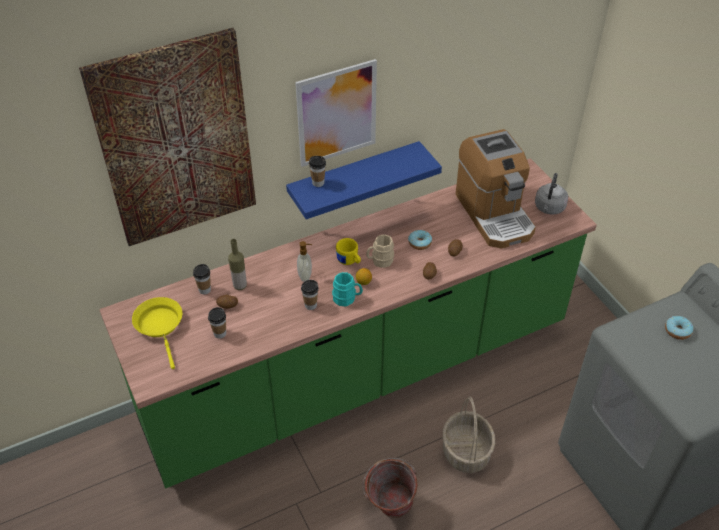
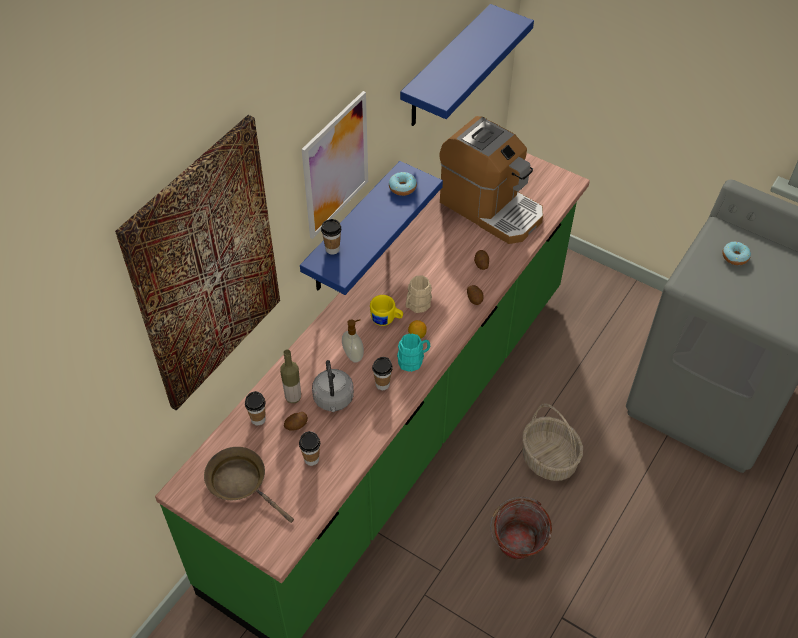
camera: 30 degrees left, 5 degrees up
yellow frying pan [132,297,182,369] -> brown frying pan [204,447,294,523]
donut [408,230,432,250] -> donut moved to [389,172,417,196]
grey kettle [535,173,568,215] -> grey kettle moved to [312,360,354,412]
none -> blue shelf [400,4,534,126]

